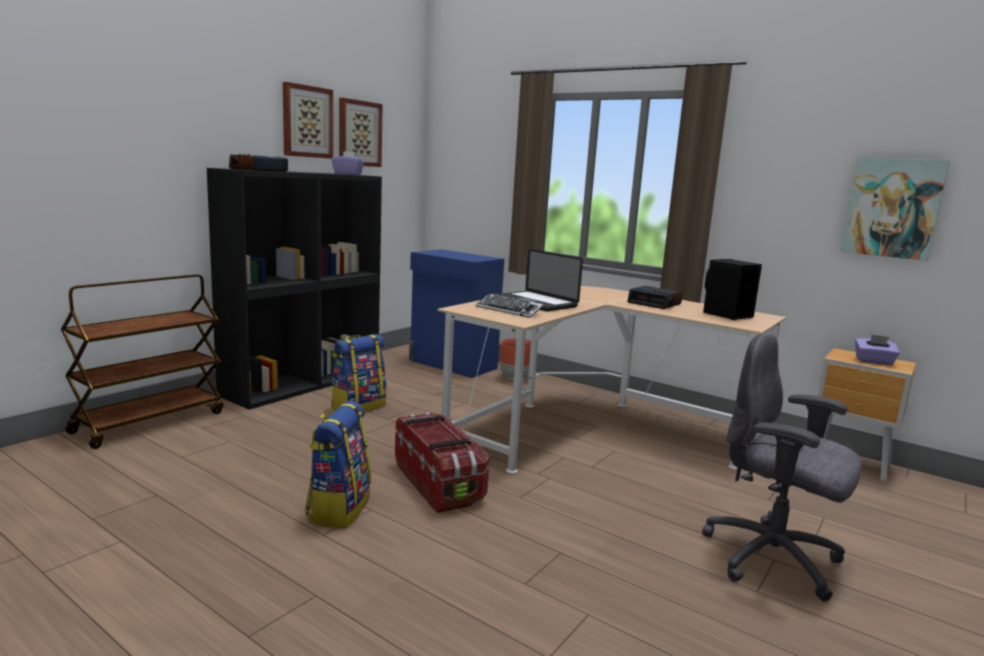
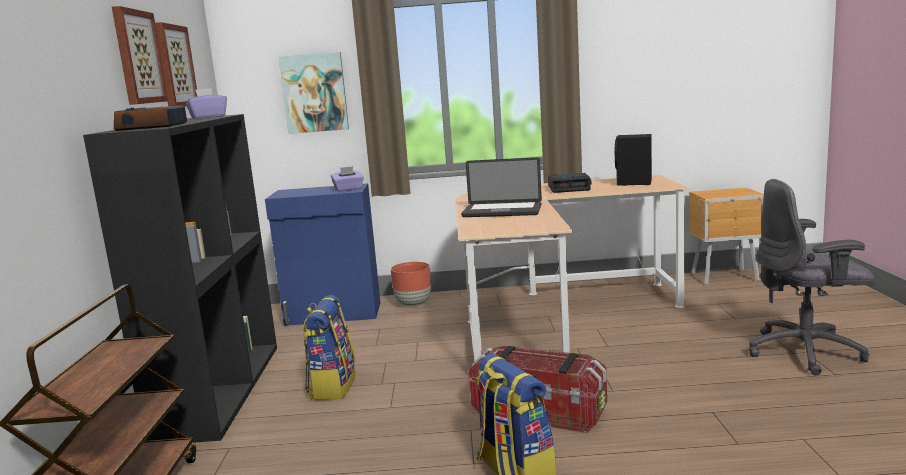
camera: 35 degrees left, 0 degrees up
keyboard [475,293,543,318] -> none
picture [840,157,950,261] -> picture moved to [278,52,349,134]
purple tissue box [855,335,900,365] -> purple tissue box moved to [331,166,364,191]

